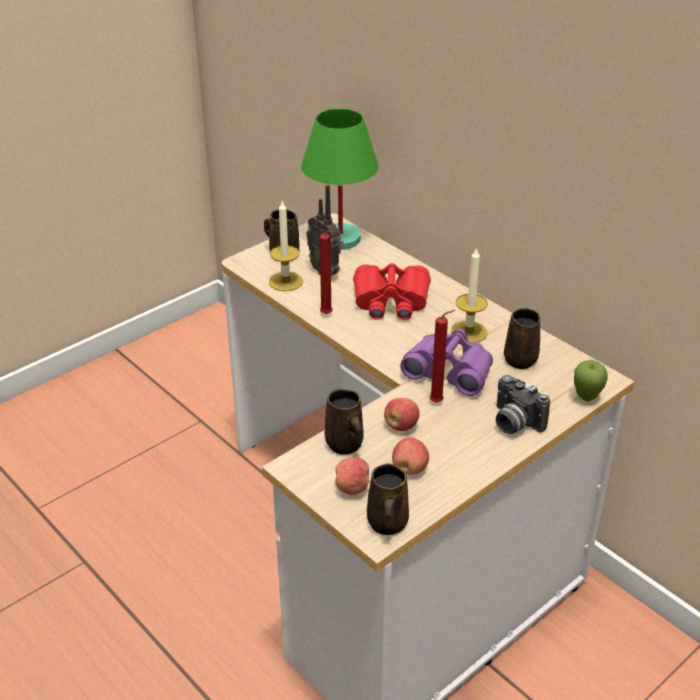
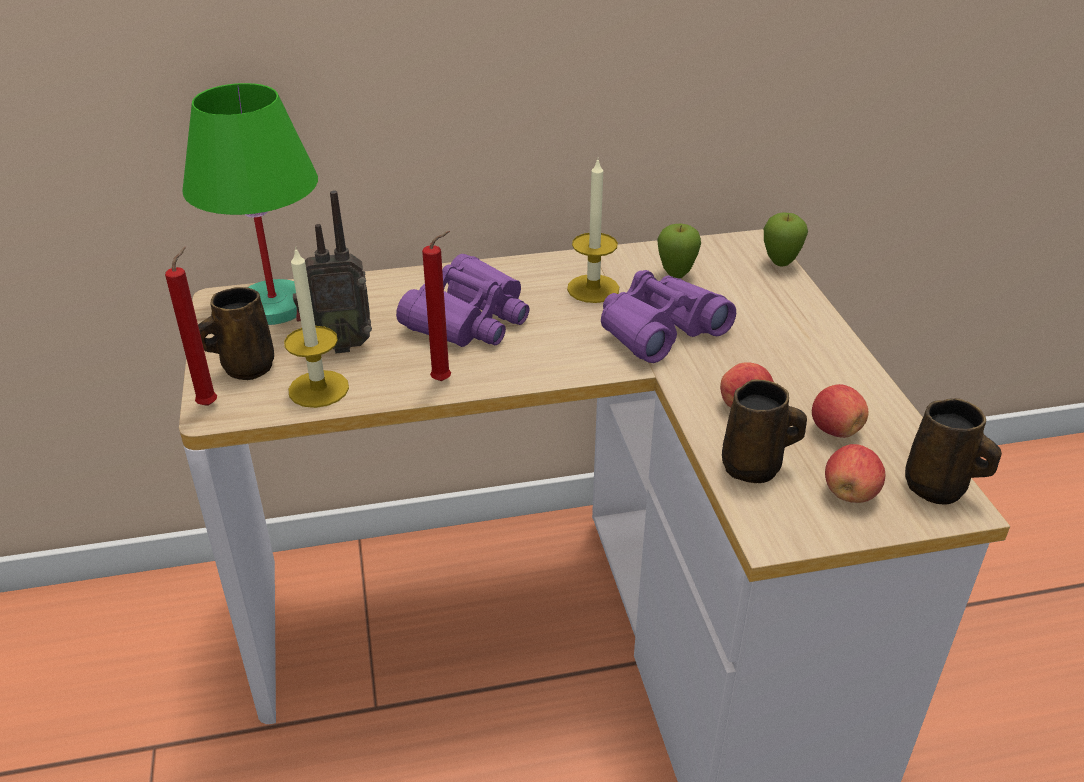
camera: 60 degrees left, 0 degrees up
red binoculars [353,263,431,320] -> purple binoculars [396,254,529,347]
red candle [430,310,455,402] -> red candle moved to [165,247,217,406]
camera [496,375,550,434] -> none
brown mug [504,308,540,369] -> apple [657,224,701,279]

